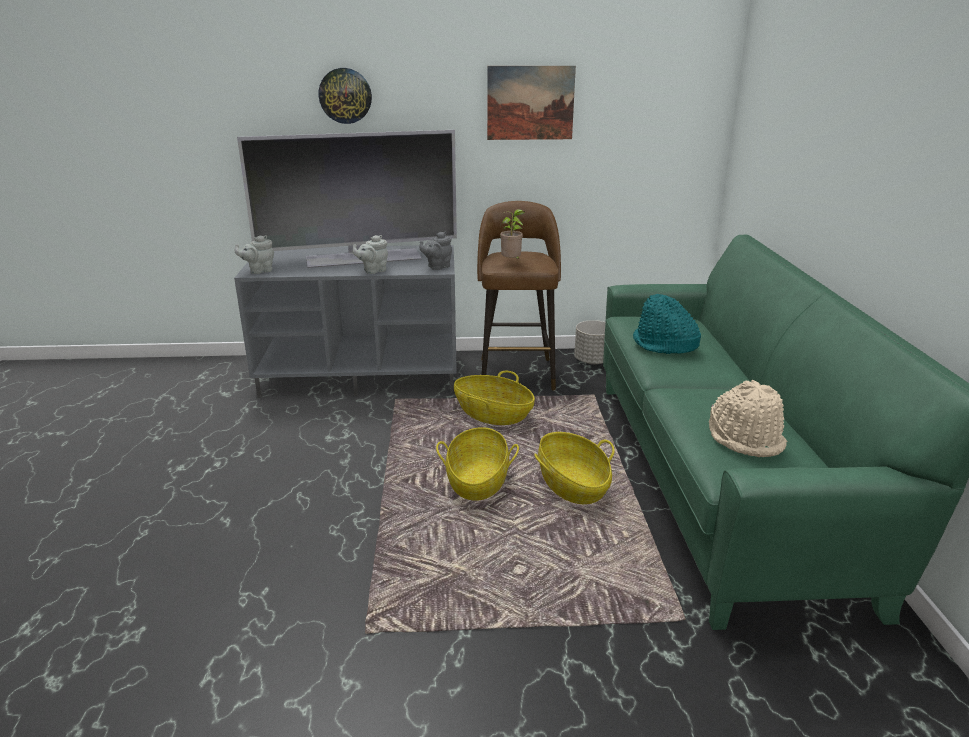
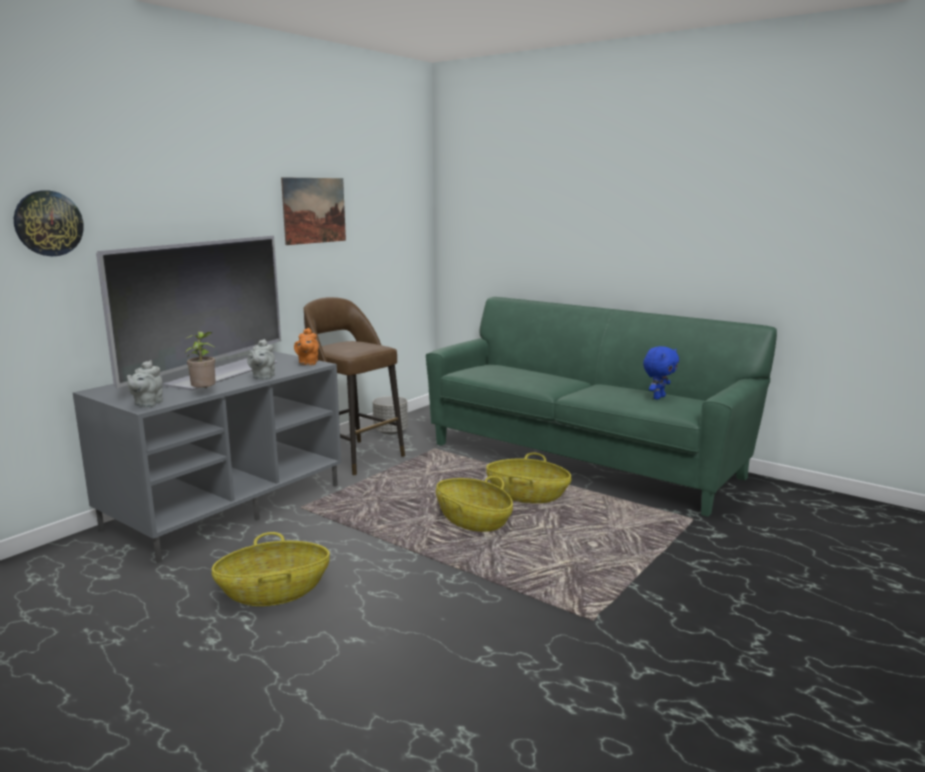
camera: 50 degrees left, 10 degrees down
wall clock [319,68,372,124] -> wall clock moved to [14,191,84,256]
grey teapot [420,231,452,270] -> orange teapot [294,328,319,365]
basket [454,371,535,425] -> basket moved to [212,532,330,606]
potted plant [500,209,525,259] -> potted plant moved to [185,332,216,389]
turquoise hat [633,294,701,354] -> none
beige hat [709,380,787,457] -> blue plush toy [643,346,679,400]

